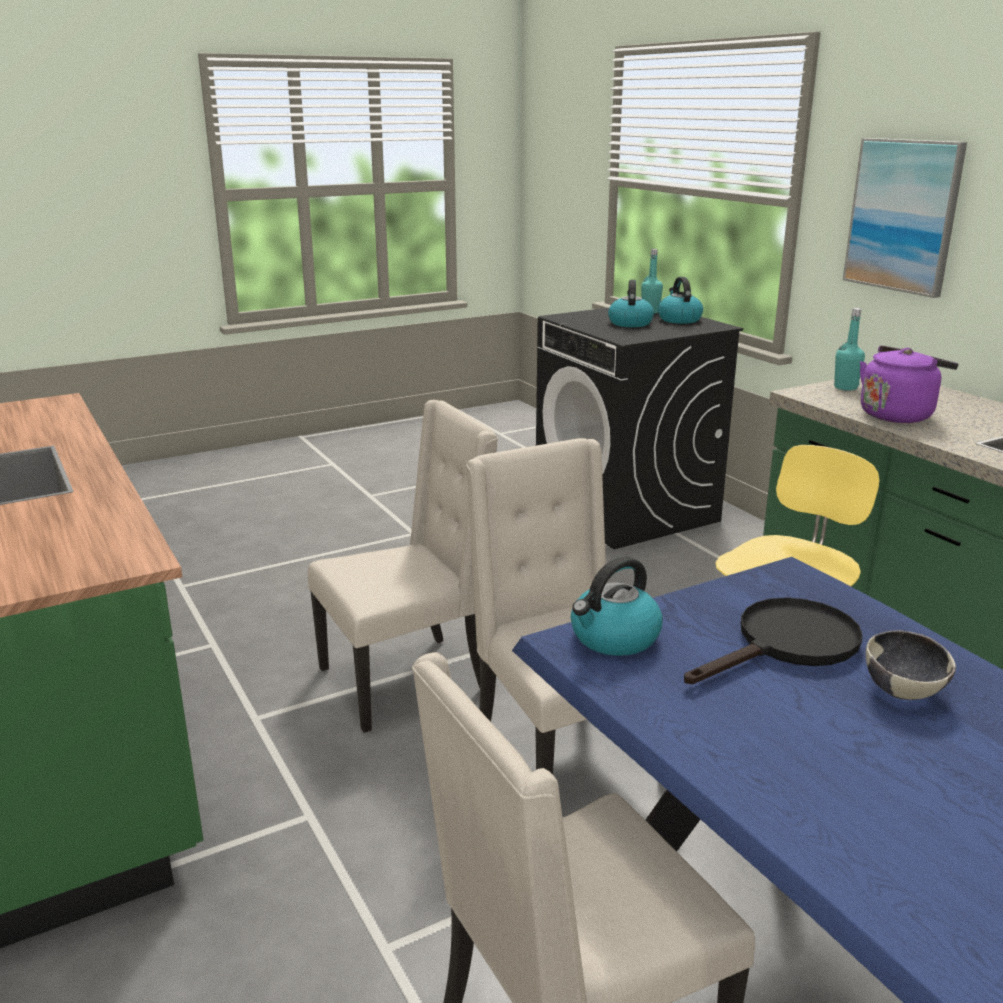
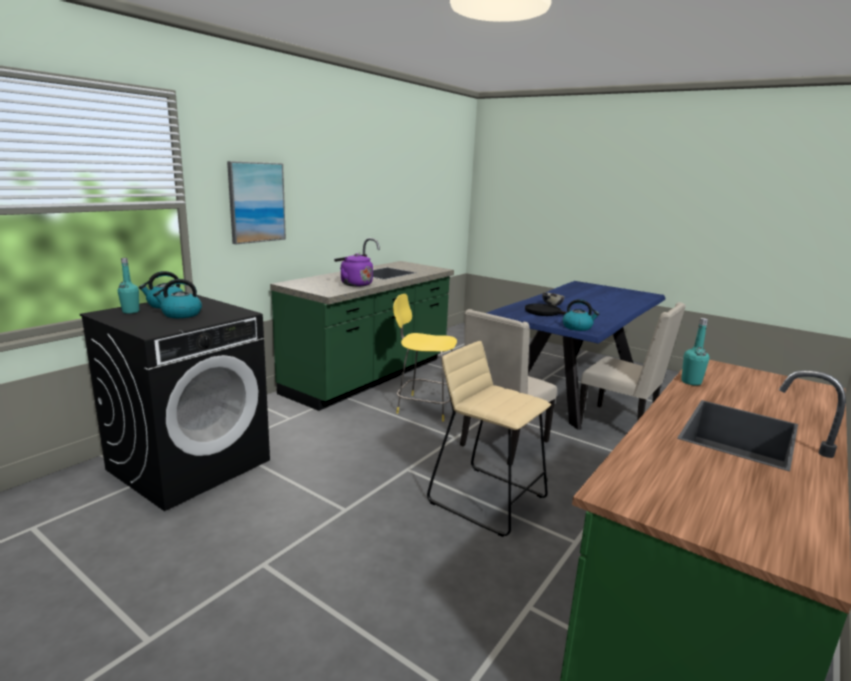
camera: 115 degrees left, 5 degrees down
beige chair [308,400,498,733] -> beige stool [427,341,551,537]
turquoise bottle [834,308,865,390] -> turquoise bottle moved to [681,318,709,386]

